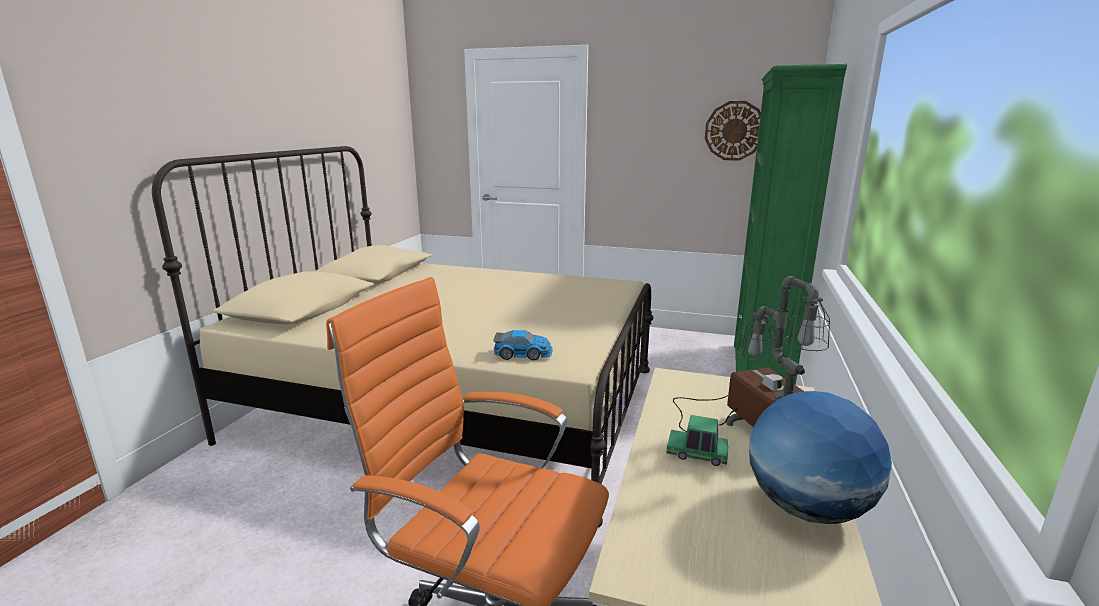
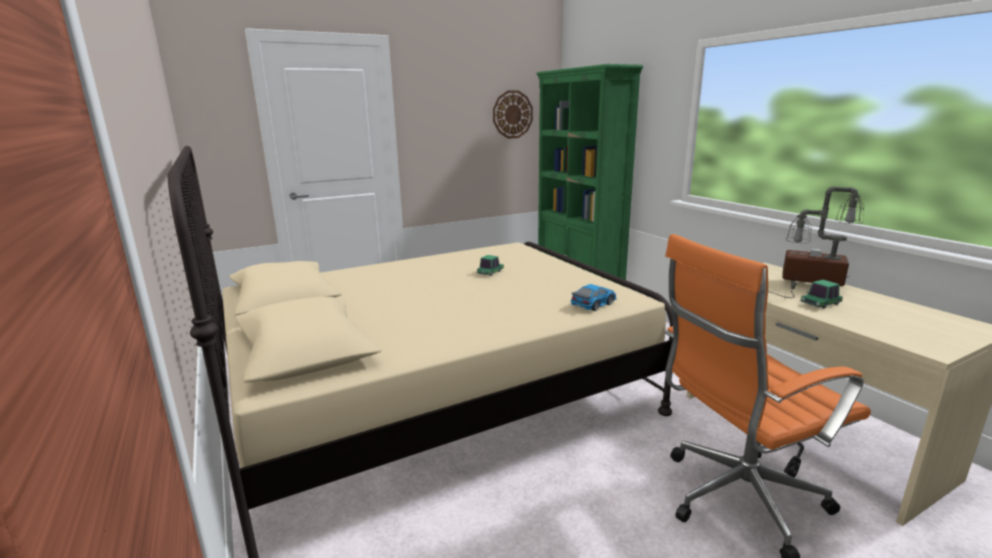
camera: 45 degrees left, 0 degrees up
globe [749,391,892,524] -> none
none -> toy car [477,255,504,276]

